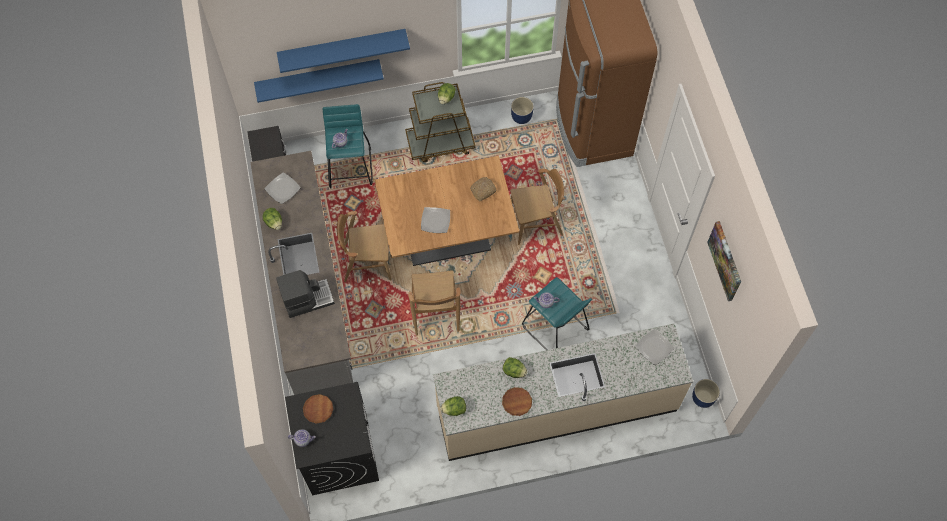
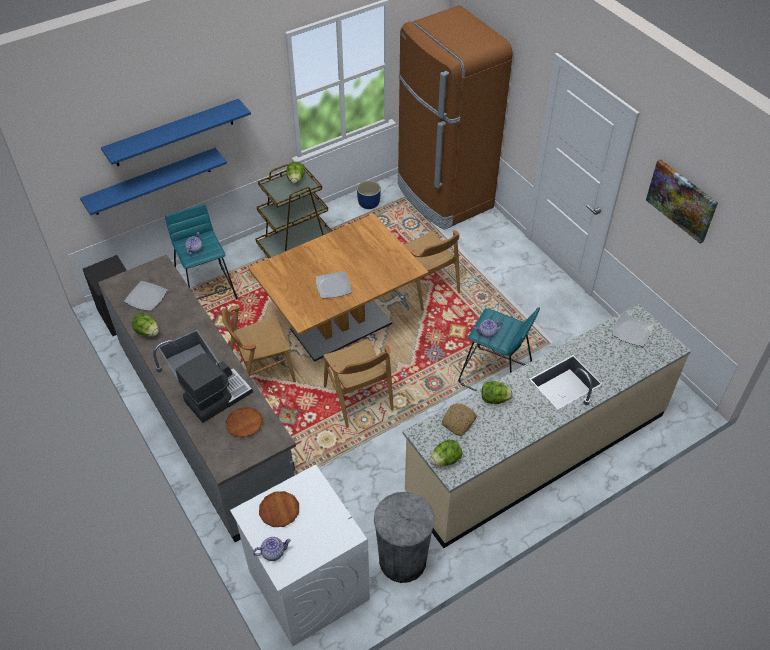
camera: 20 degrees left, 15 degrees down
black washing machine [285,382,379,495] -> white washing machine [230,465,370,646]
bread [470,177,497,201] -> bread moved to [442,403,477,436]
brown plate [502,387,532,416] -> brown plate moved to [225,407,263,438]
brown chair [510,169,564,245] -> brown chair turned 90 degrees clockwise [403,230,460,311]
blue planter [692,379,720,408] -> none
none -> grey trash can [374,492,435,583]

